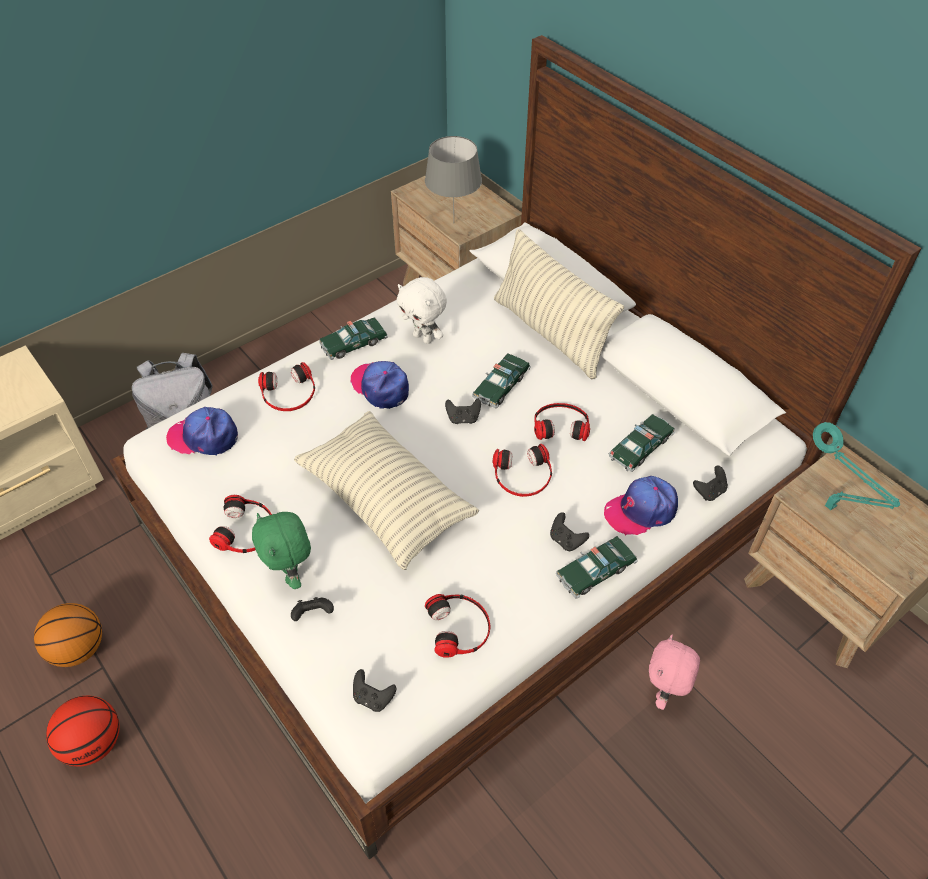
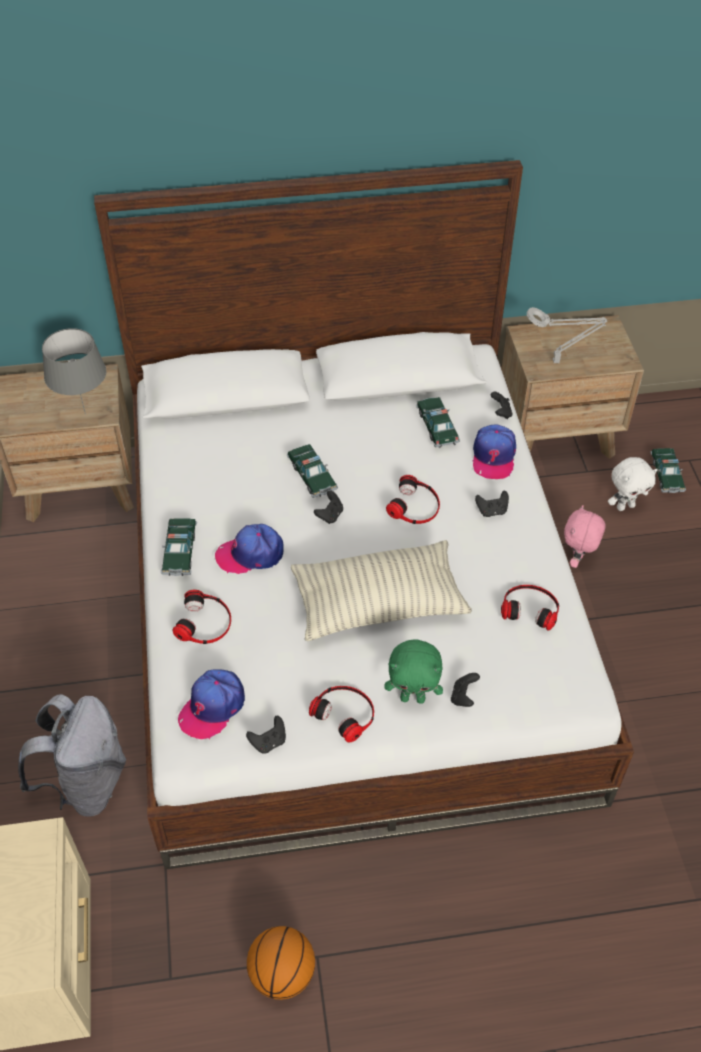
camera: 60 degrees left, 0 degrees up
basketball [46,696,120,767] -> none
black game controller [353,669,396,712] -> black game controller moved to [246,716,286,754]
white plush toy [397,277,447,344] -> white plush toy moved to [608,457,658,511]
pillow [494,229,624,379] -> none
headphones [534,403,590,441] -> none
toy car [556,536,638,599] -> toy car moved to [651,448,686,493]
pink plush toy [649,635,700,710] -> pink plush toy turned 60 degrees clockwise [564,505,606,568]
turquoise table lamp [813,422,900,511] -> grey table lamp [527,307,607,363]

